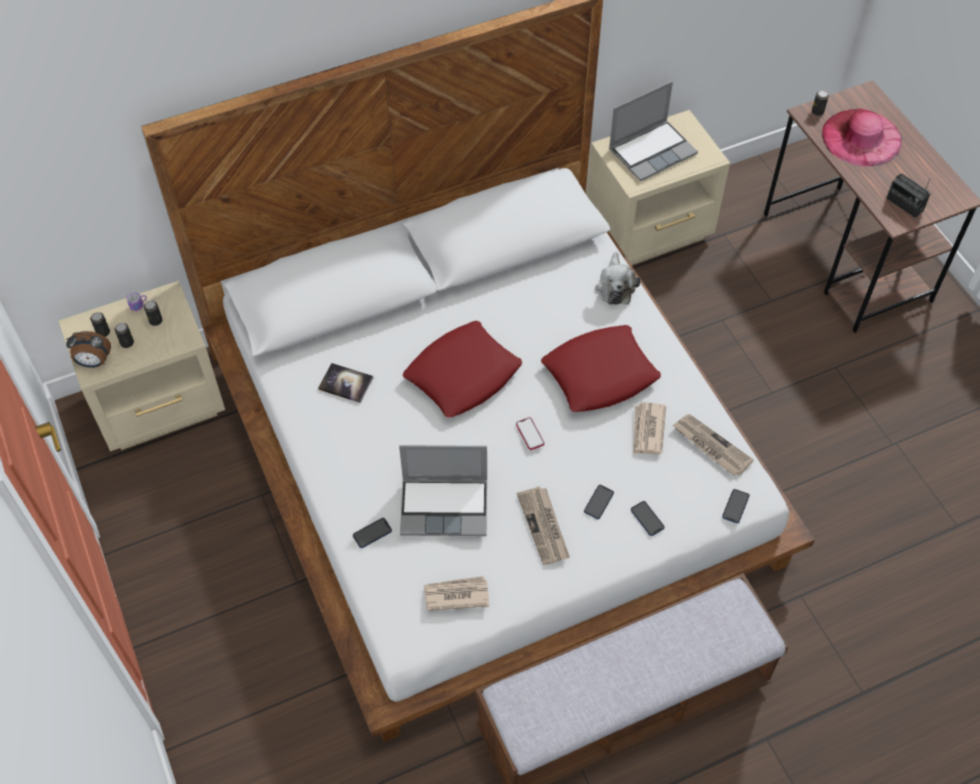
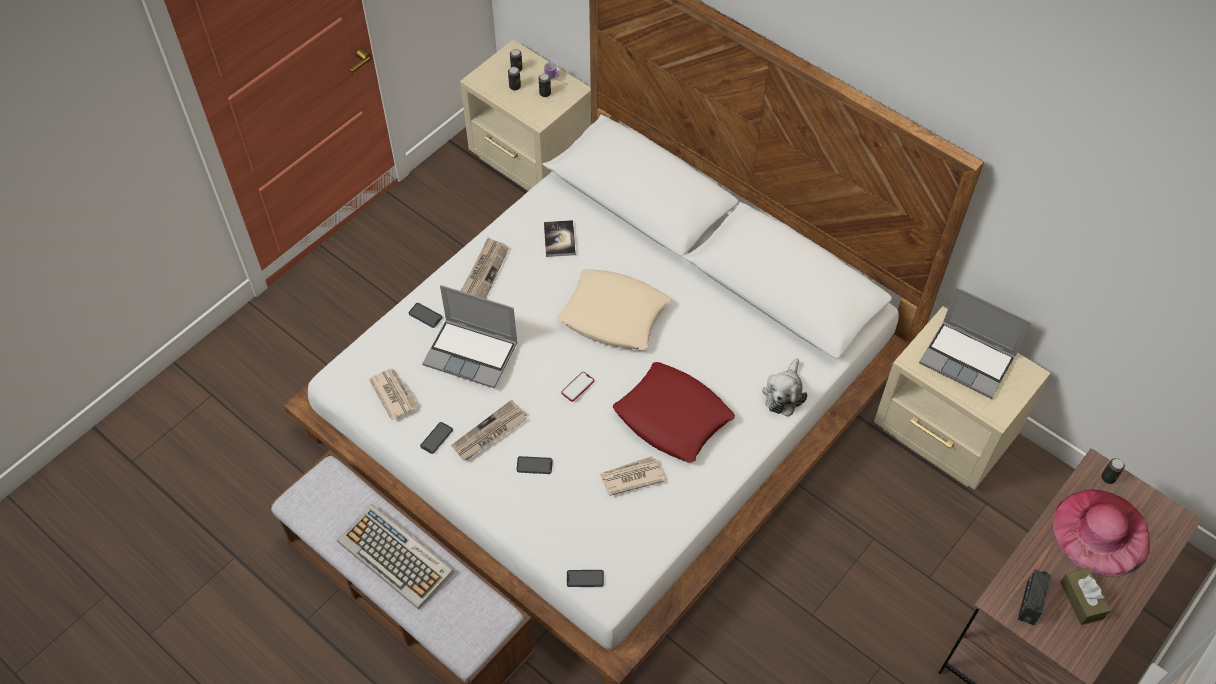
camera: 65 degrees right, 0 degrees up
alarm clock [66,331,111,368] -> none
laptop [399,445,487,536] -> laptop turned 45 degrees counterclockwise [422,285,518,388]
red pillow [403,321,522,418] -> beige pillow [557,269,671,350]
plush toy [595,252,640,305] -> plush toy turned 45 degrees counterclockwise [762,359,807,417]
phone [631,501,664,536] -> phone moved to [420,422,453,454]
newspaper [673,414,754,476] -> newspaper moved to [461,237,509,299]
none -> keyboard [337,504,454,610]
none -> brown tissue box [1060,568,1111,625]

